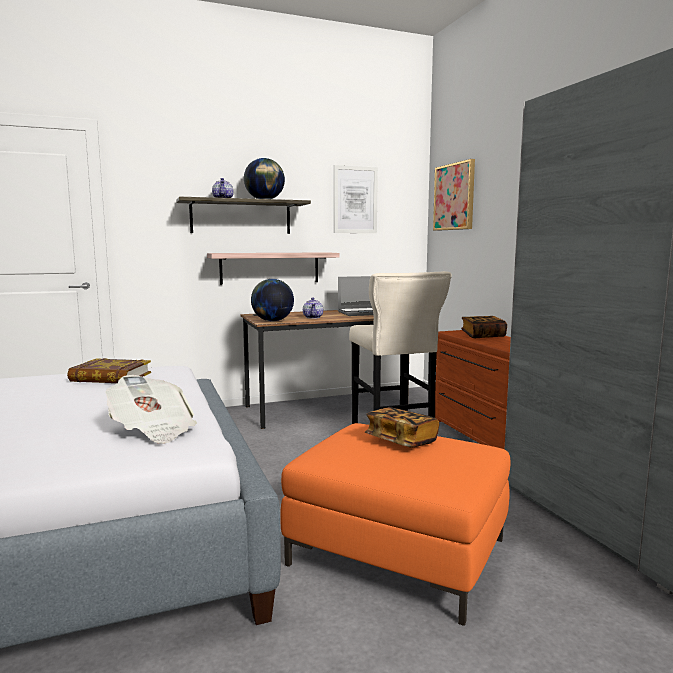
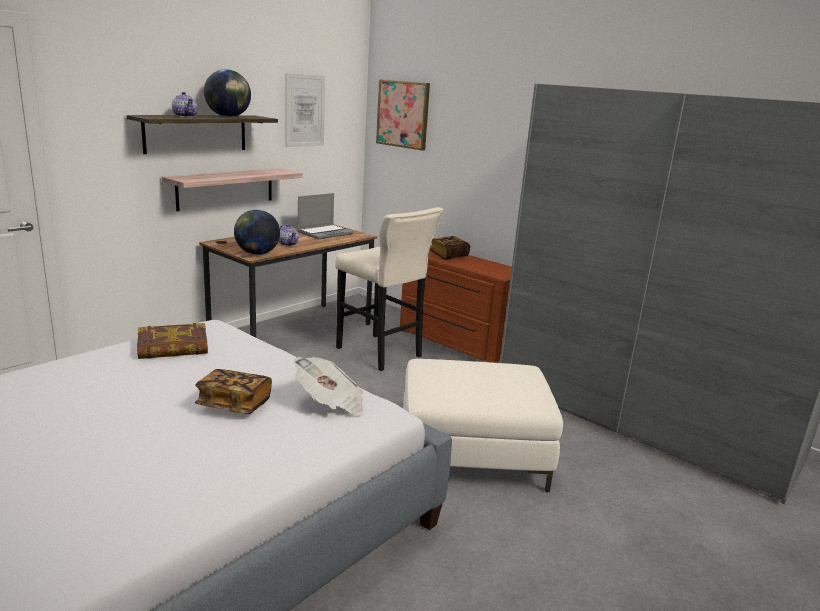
camera: 30 degrees left, 10 degrees up
orange ottoman [280,423,510,626] -> white ottoman [403,359,563,492]
book [365,407,439,448] -> book moved to [195,369,272,414]

